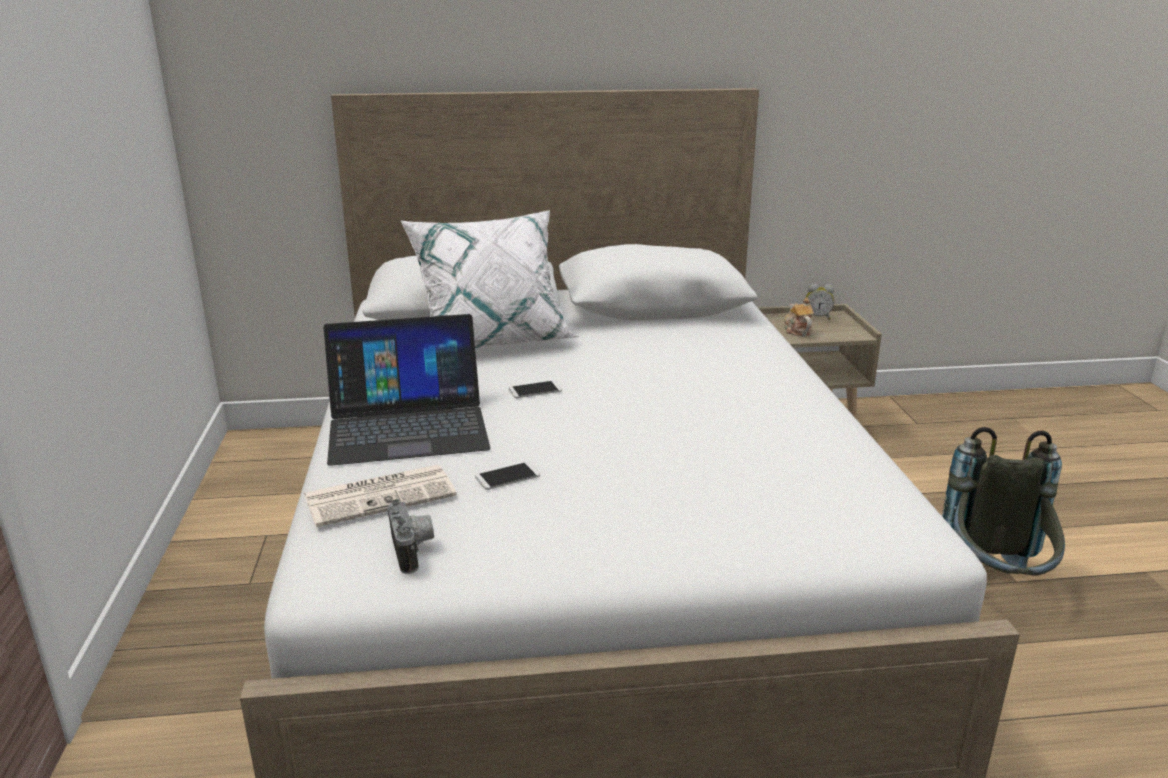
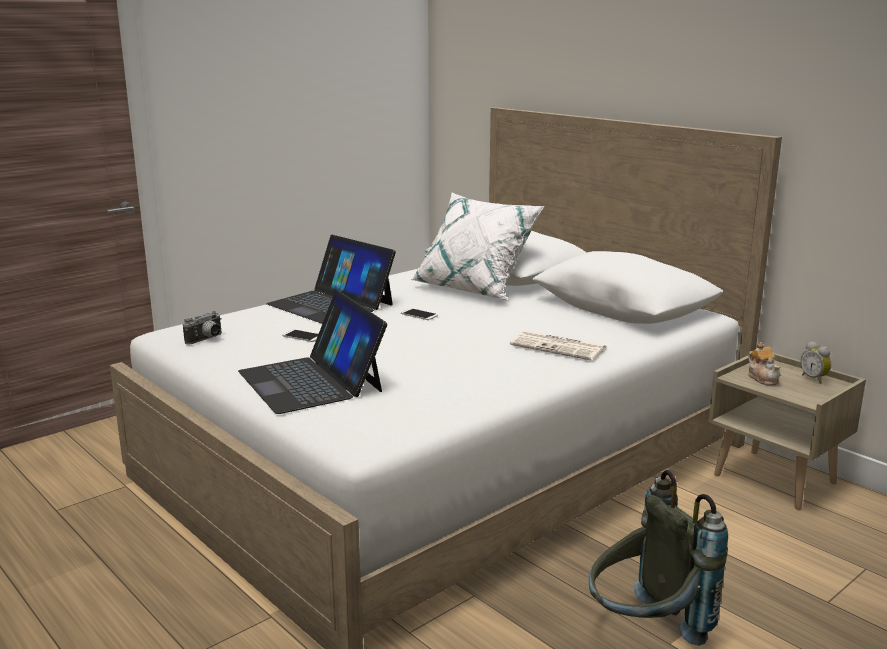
camera: 55 degrees right, 5 degrees down
newspaper [304,465,457,527] -> newspaper moved to [510,331,606,361]
teapot [784,298,814,336] -> teapot turned 120 degrees clockwise [748,342,780,386]
none -> laptop [238,290,387,414]

